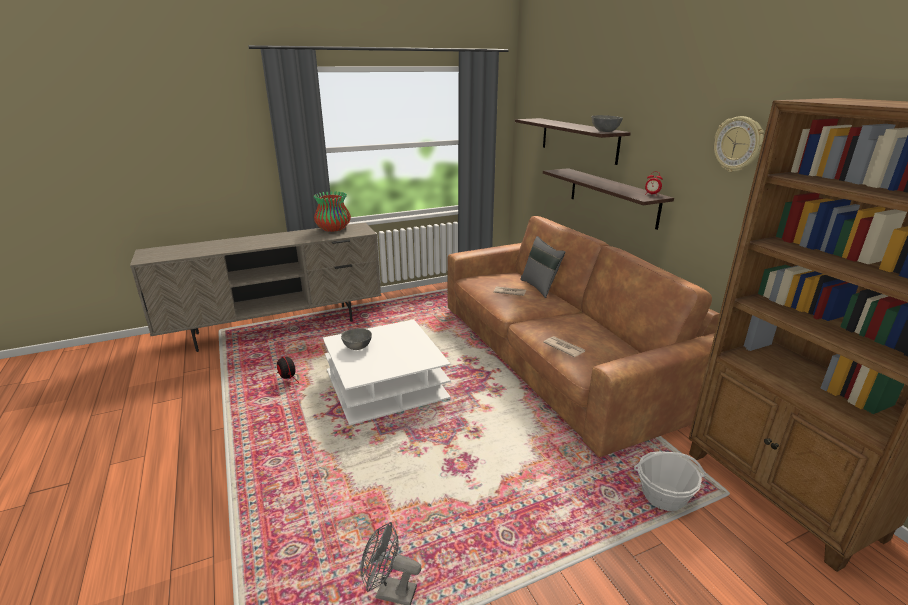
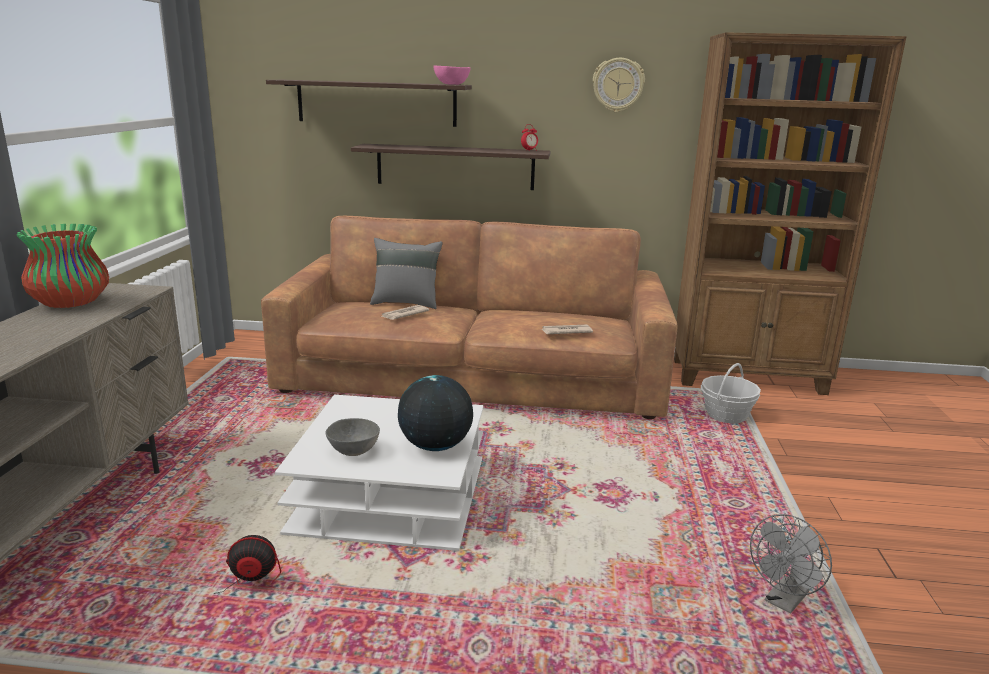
camera: 60 degrees left, 5 degrees down
grey bowl [591,115,623,132] -> pink bowl [433,65,470,85]
none -> globe [398,375,473,451]

